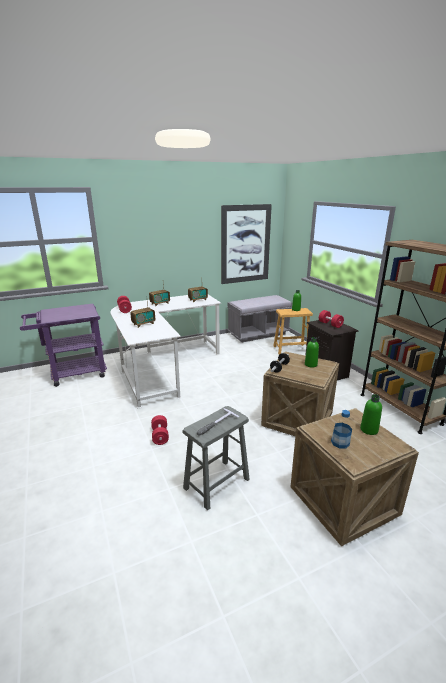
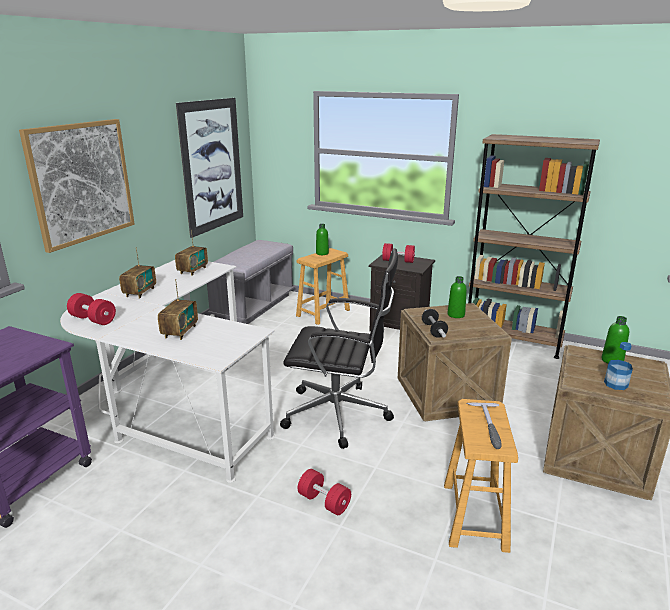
camera: 40 degrees left, 0 degrees up
grey stool [182,406,250,510] -> brown stool [444,399,518,553]
none -> picture [19,119,135,253]
none -> black office chair [280,248,398,449]

